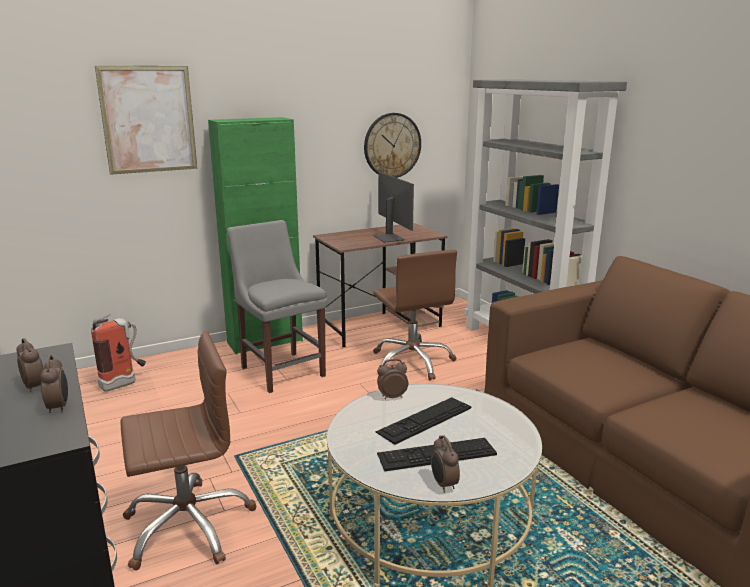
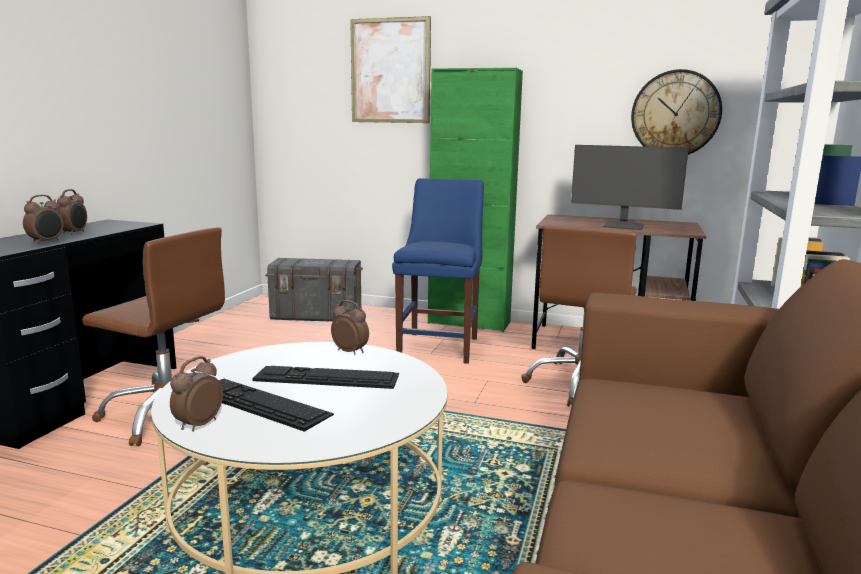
camera: 45 degrees right, 5 degrees down
fire extinguisher [91,314,146,392] -> grey storage box [265,258,363,322]
grey chair [227,220,327,393] -> blue chair [392,178,484,364]
monitor [373,172,414,243] -> monitor turned 90 degrees clockwise [571,145,689,230]

